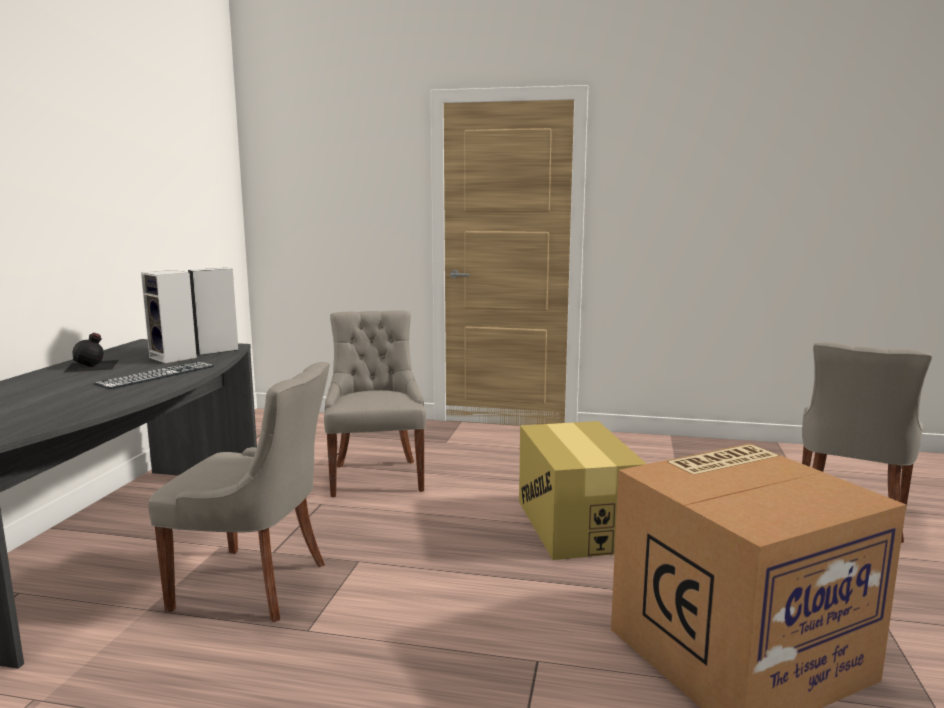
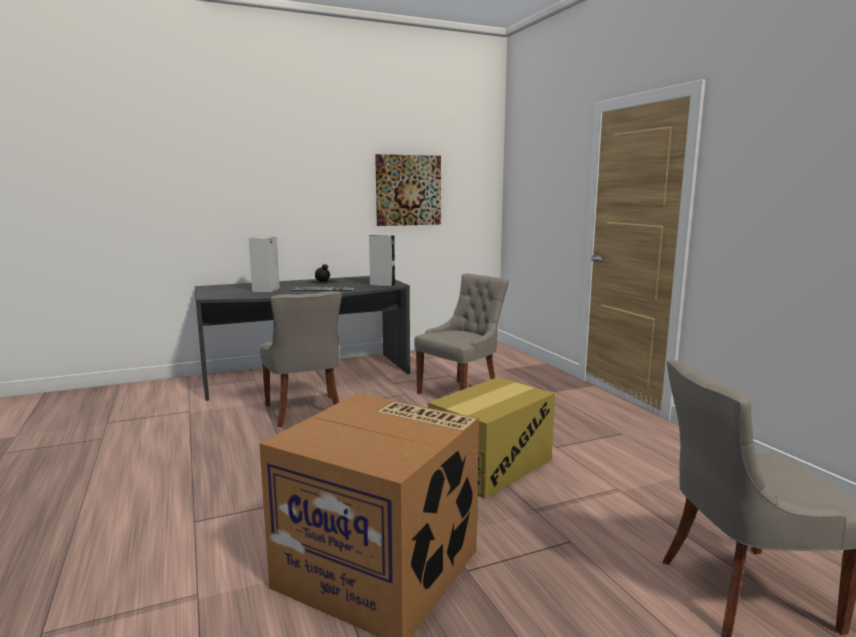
camera: 55 degrees right, 0 degrees up
speaker [141,270,197,363] -> speaker moved to [249,237,280,292]
none -> picture [375,154,441,226]

